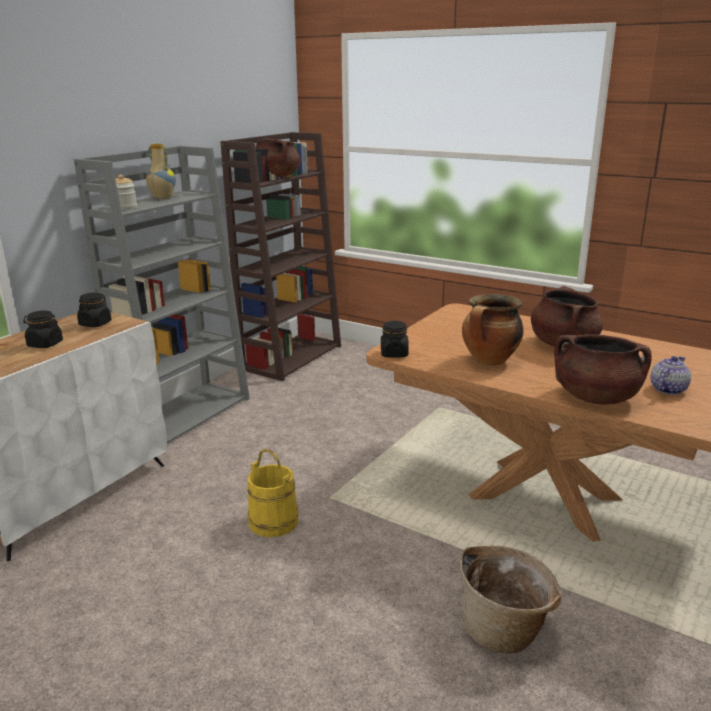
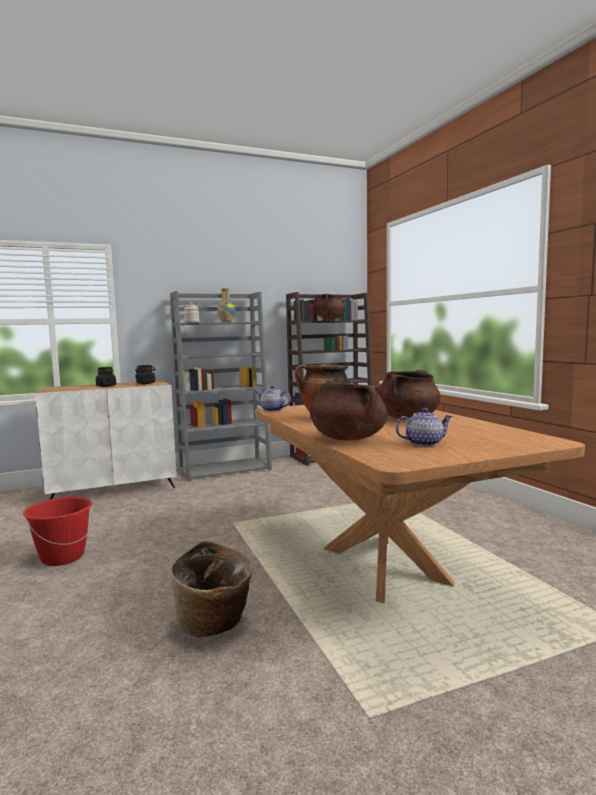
camera: 35 degrees right, 15 degrees down
yellow bucket [247,449,299,537] -> none
black jar [381,321,409,358] -> teapot [256,386,291,411]
none -> red bucket [23,497,94,566]

